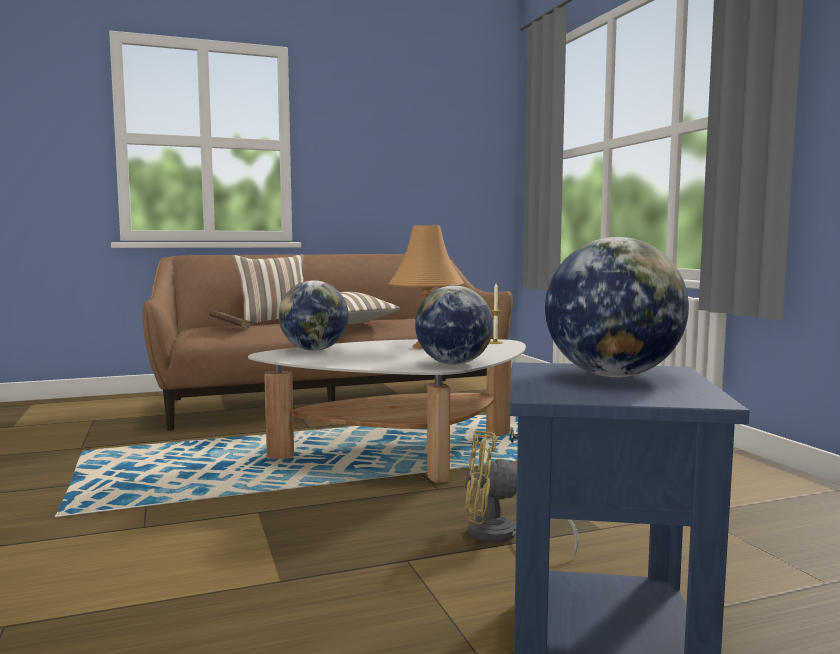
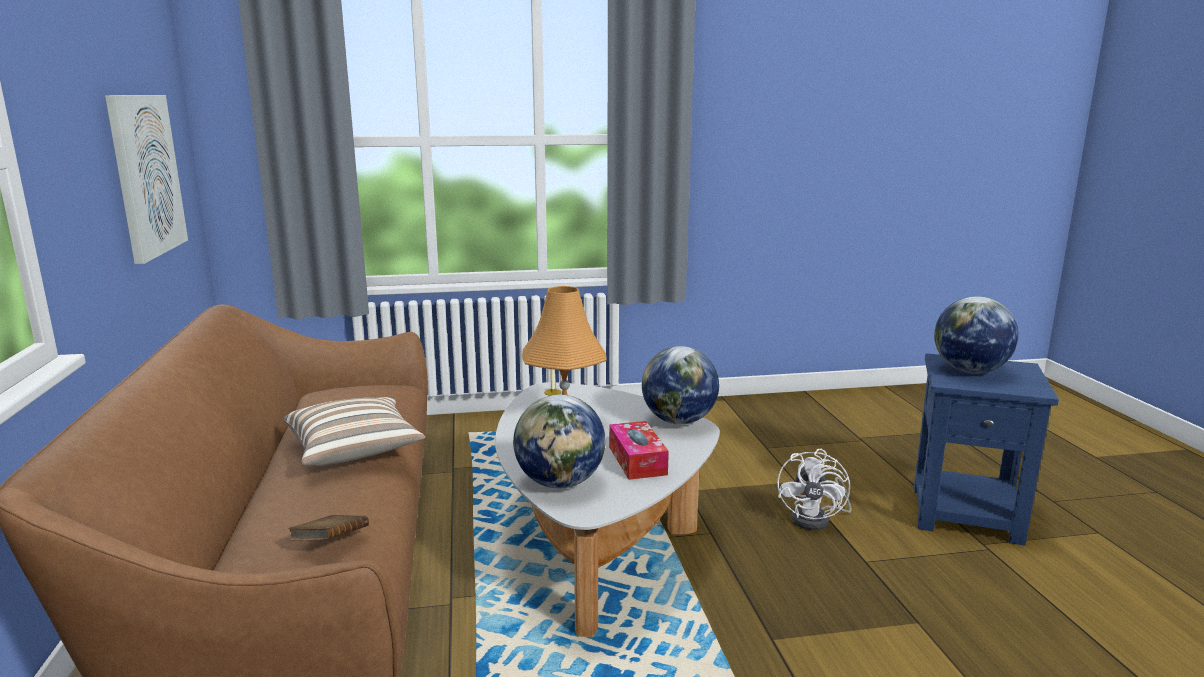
camera: 80 degrees left, 10 degrees up
pillow [232,254,304,324] -> none
yellow fan [465,430,578,557] -> white fan [777,449,852,530]
none -> picture [105,95,188,264]
none -> tissue box [609,421,669,480]

